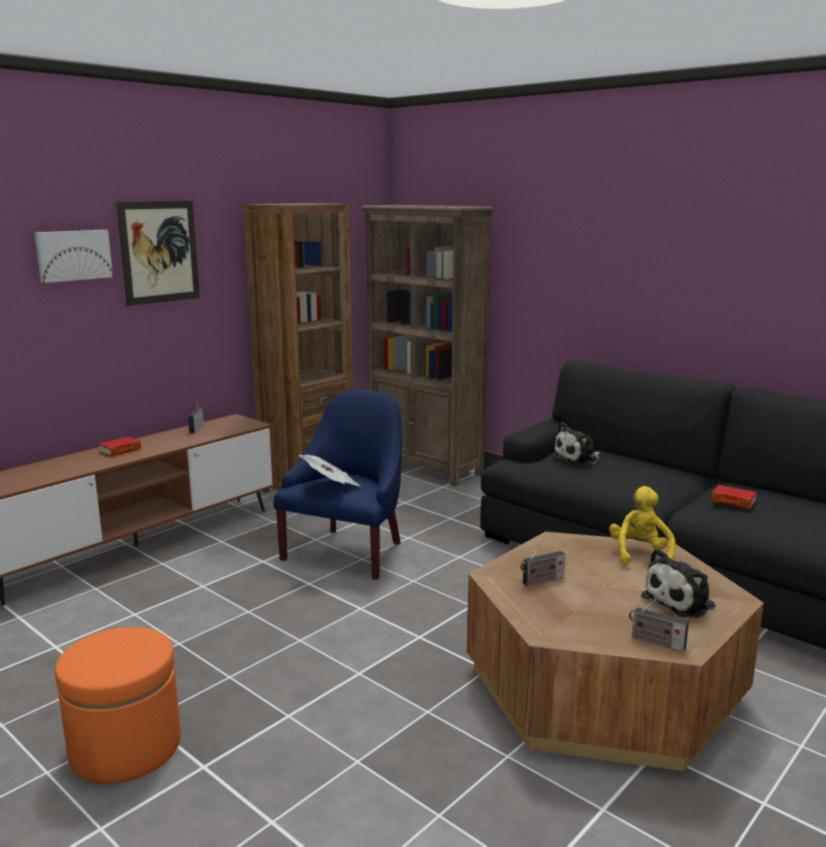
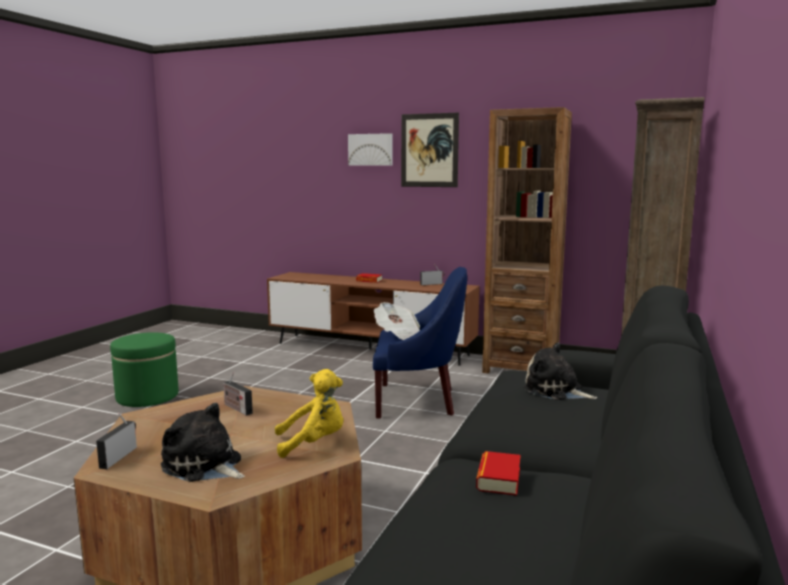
camera: 70 degrees right, 5 degrees down
orange ottoman [55,627,181,784] -> green ottoman [110,332,179,407]

